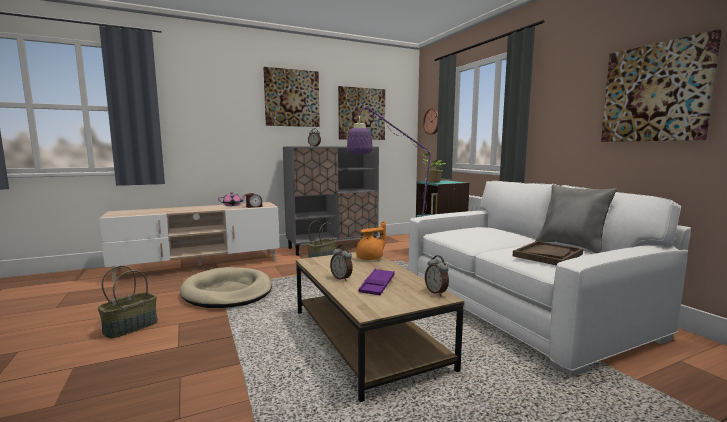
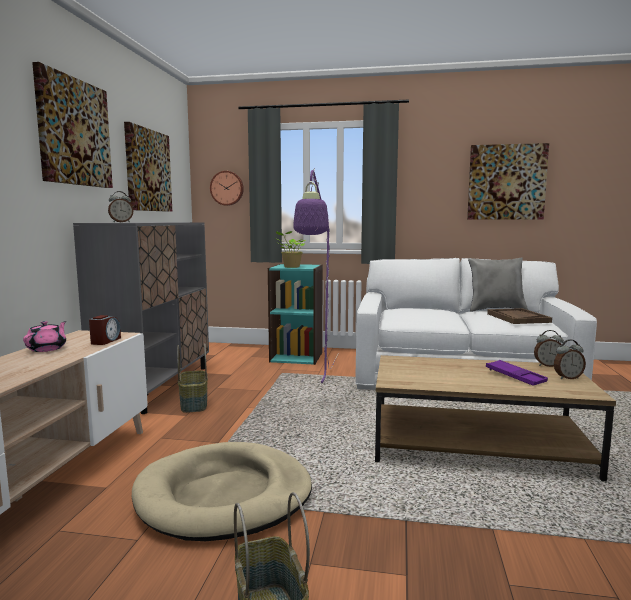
camera: 55 degrees left, 0 degrees up
alarm clock [330,245,353,281] -> alarm clock moved to [554,339,586,379]
orange teapot [356,221,386,260] -> none

